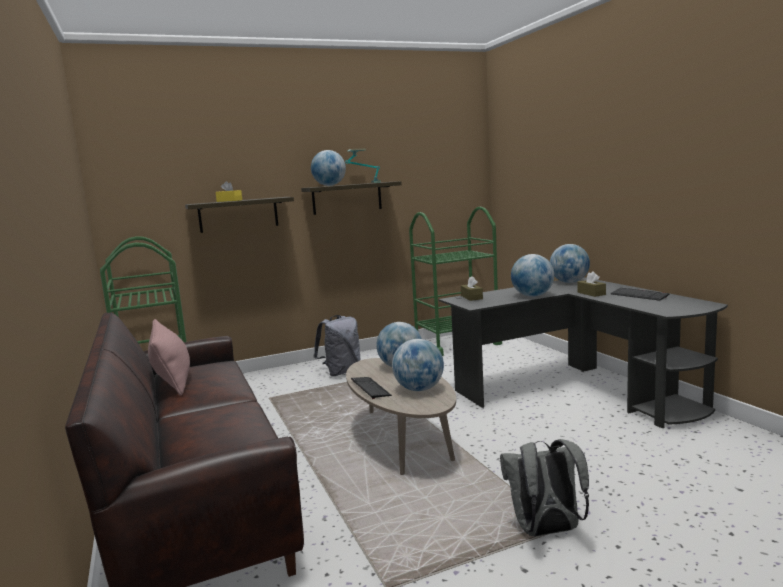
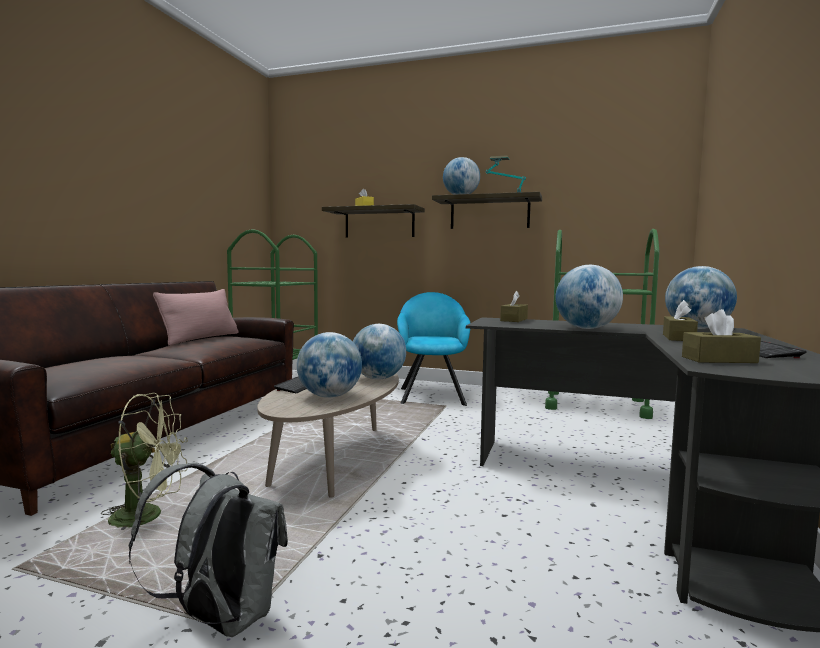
camera: 40 degrees right, 5 degrees down
grey backpack [313,315,360,376] -> turquoise armchair [397,292,470,406]
none -> green fan [101,393,188,530]
none -> brown tissue box [682,309,761,363]

